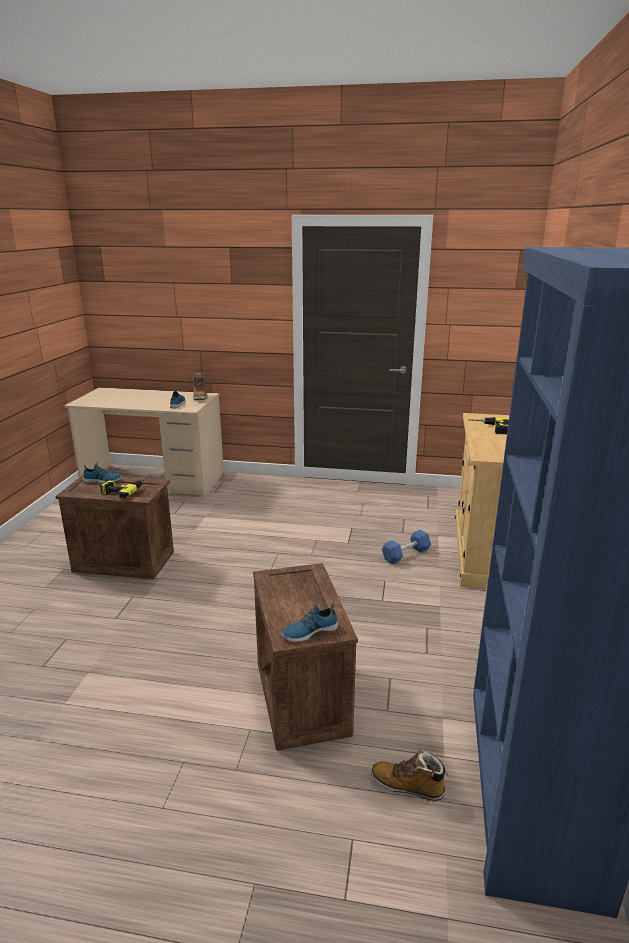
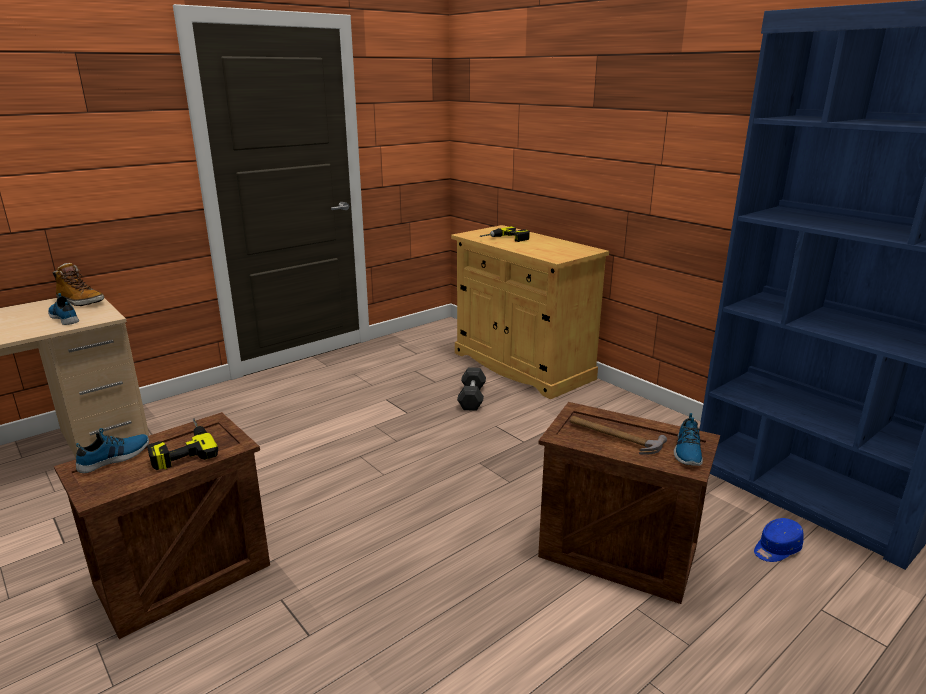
camera: 50 degrees left, 0 degrees up
boot [371,749,448,802] -> blue cap [754,518,804,562]
blue dumbbell [382,530,431,564] -> grey dumbbell [457,367,486,411]
none -> hammer [570,416,667,454]

